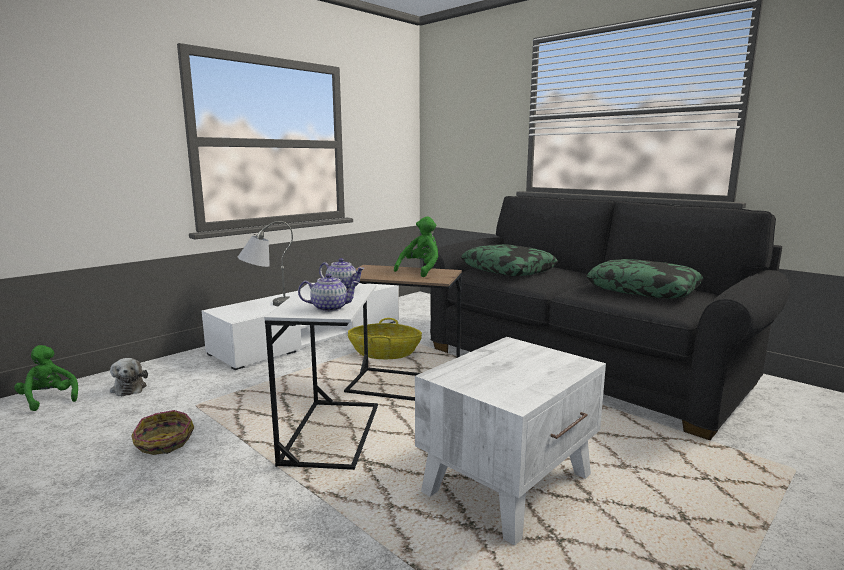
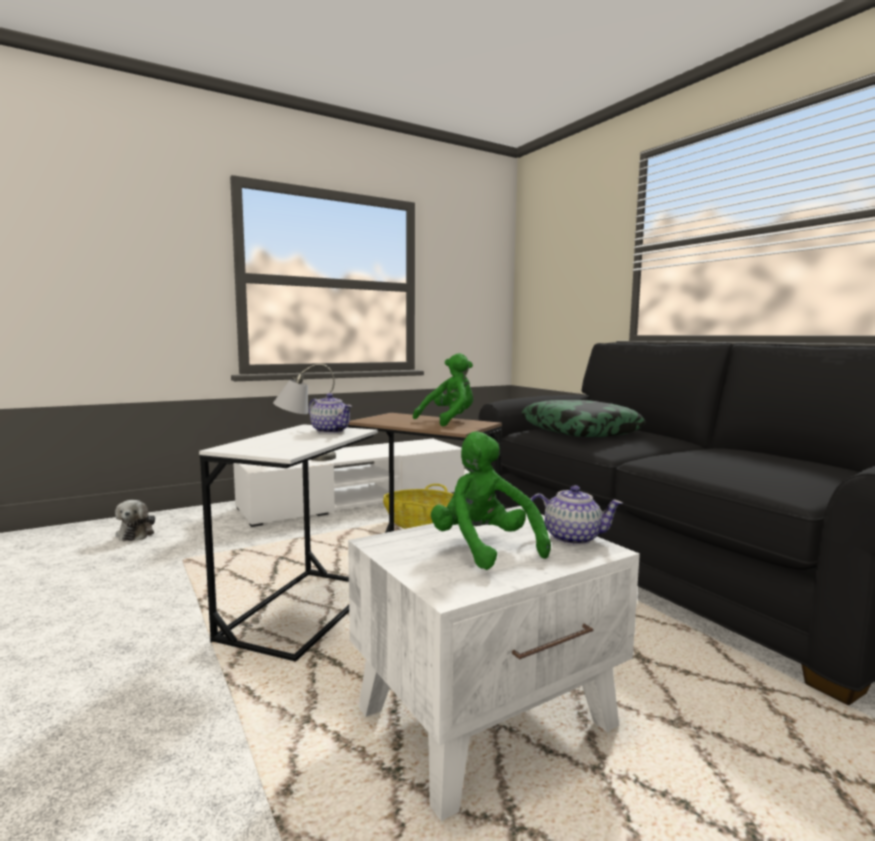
camera: 15 degrees right, 5 degrees down
green plush toy [14,345,78,411] -> green plush toy moved to [431,431,551,570]
basket [131,410,194,455] -> none
teapot [298,274,360,312] -> teapot moved to [531,485,623,545]
pillow [587,259,704,299] -> none

